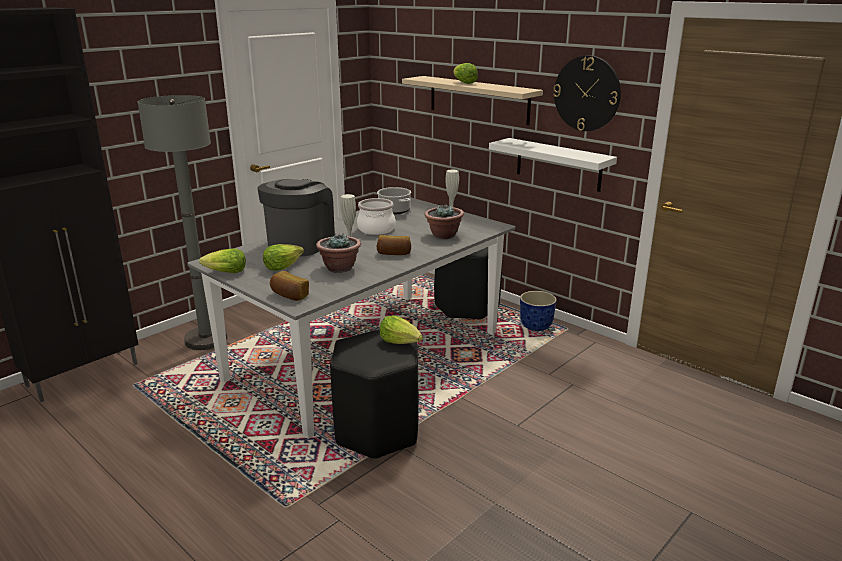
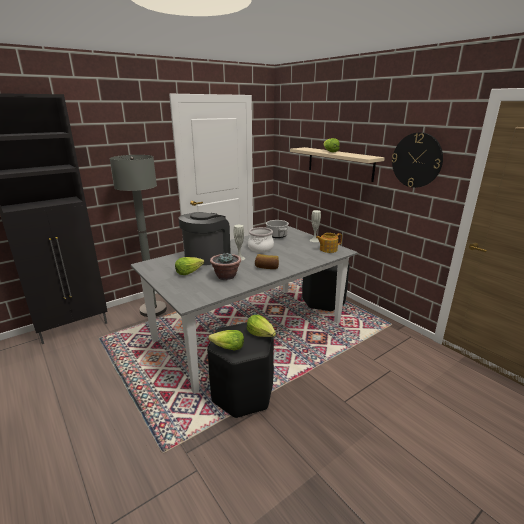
camera: 10 degrees right, 0 degrees up
lettuce [199,249,246,273] -> lettuce moved to [208,330,244,350]
bread [270,271,309,301] -> none
potted plant [424,204,464,239] -> none
white shelf [489,138,617,192] -> none
planter [520,291,557,331] -> none
none -> teapot [316,233,342,253]

